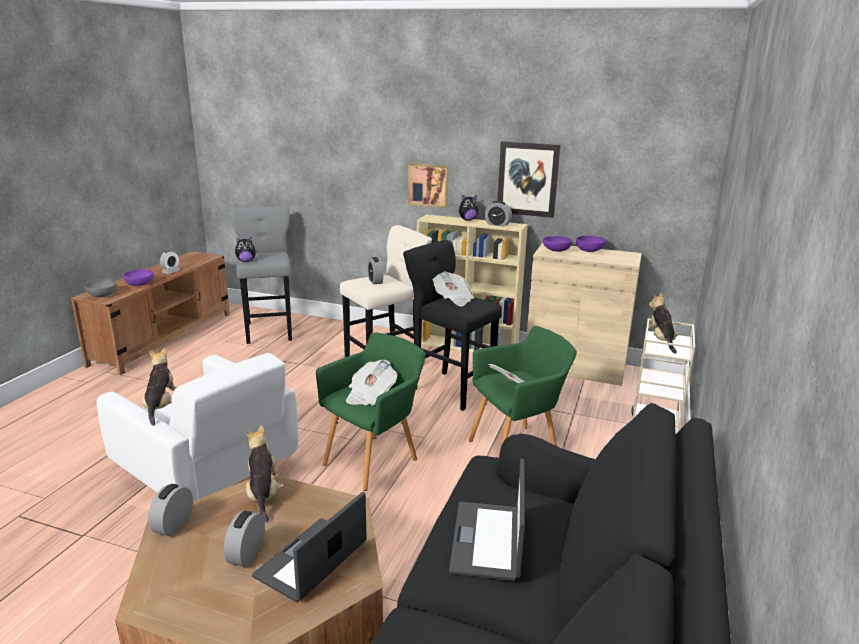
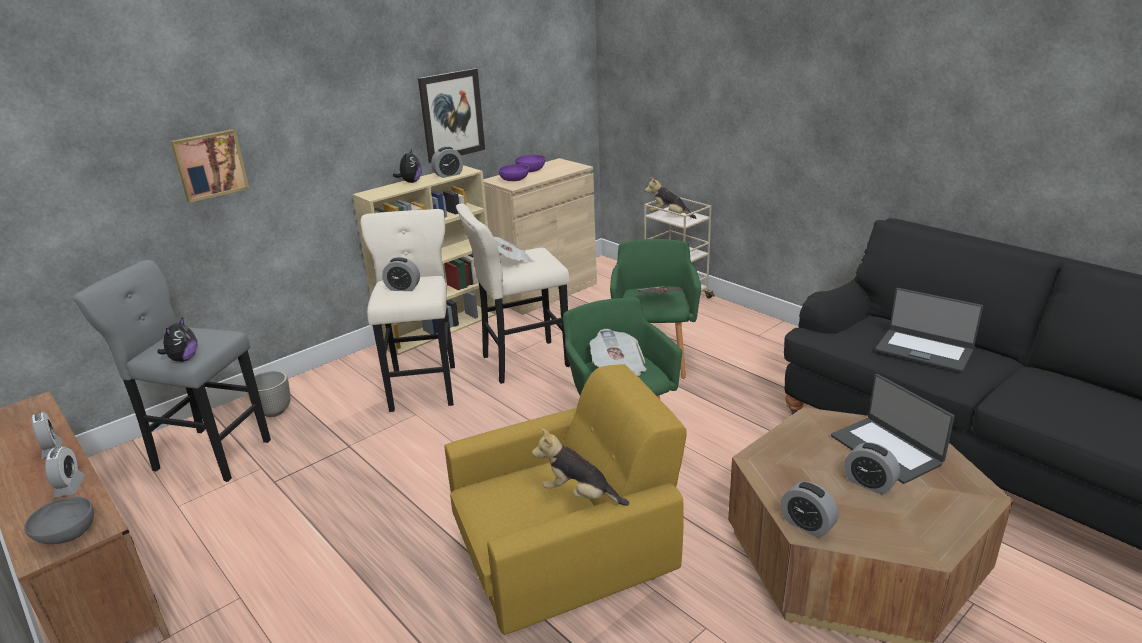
camera: 60 degrees left, 5 degrees up
white armchair [97,353,299,501] -> yellow armchair [444,364,687,635]
purple bowl [123,269,154,286] -> alarm clock [45,447,85,497]
plush toy [246,425,284,523] -> none
black stool [403,240,502,411] -> beige stool [456,204,570,384]
picture [408,163,449,208] -> picture moved to [170,129,250,202]
none -> planter [245,371,290,417]

